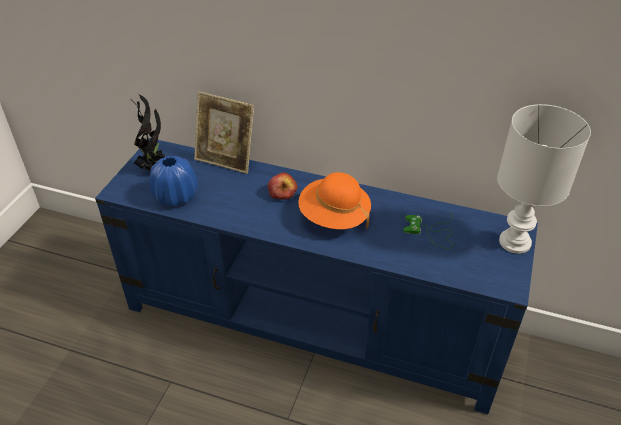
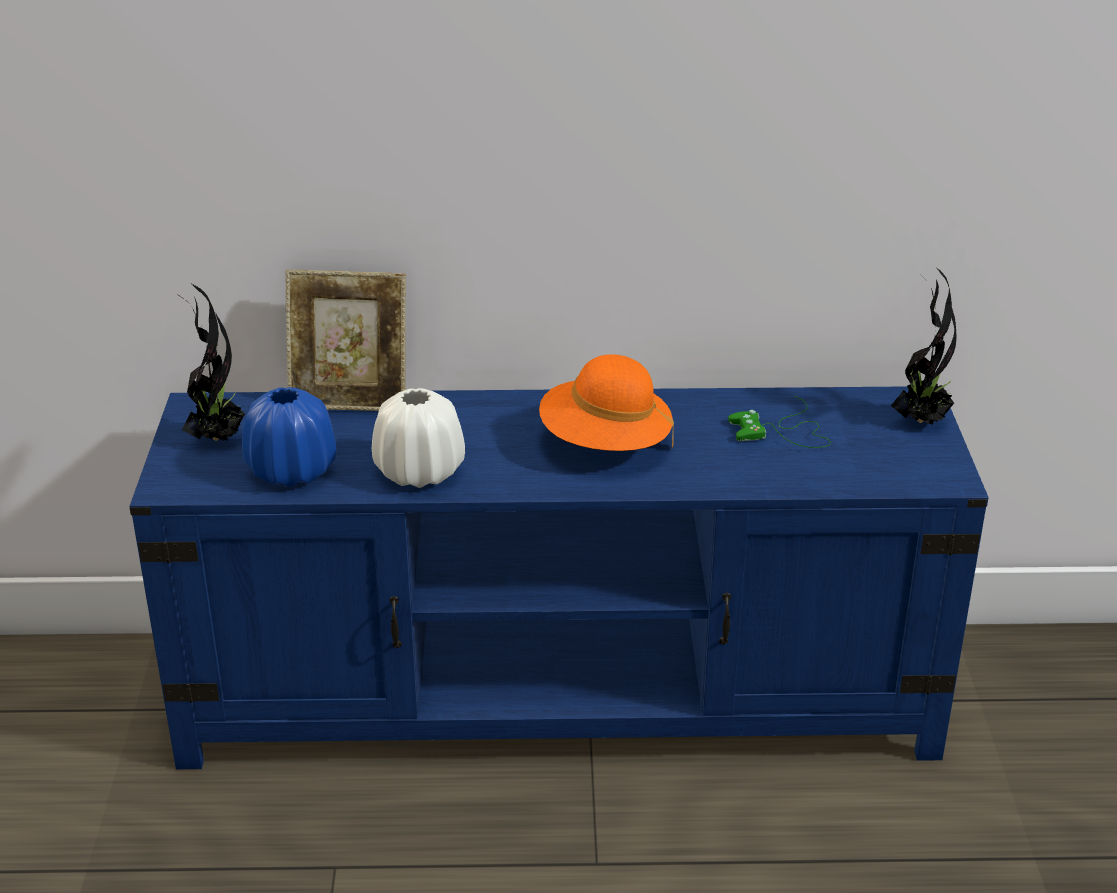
camera: 20 degrees left, 10 degrees down
apple [268,172,298,200] -> none
white table lamp [497,104,591,254] -> potted plant [891,267,957,425]
none -> white vase [372,388,465,488]

